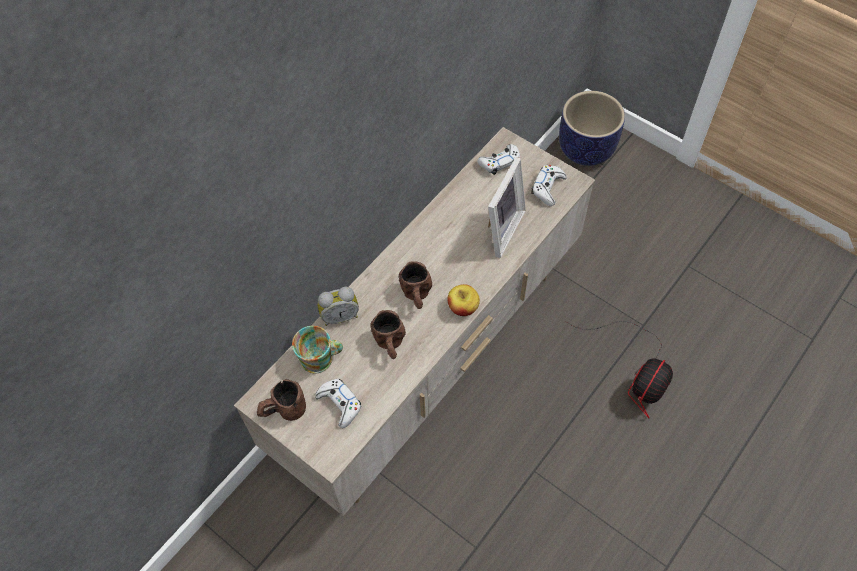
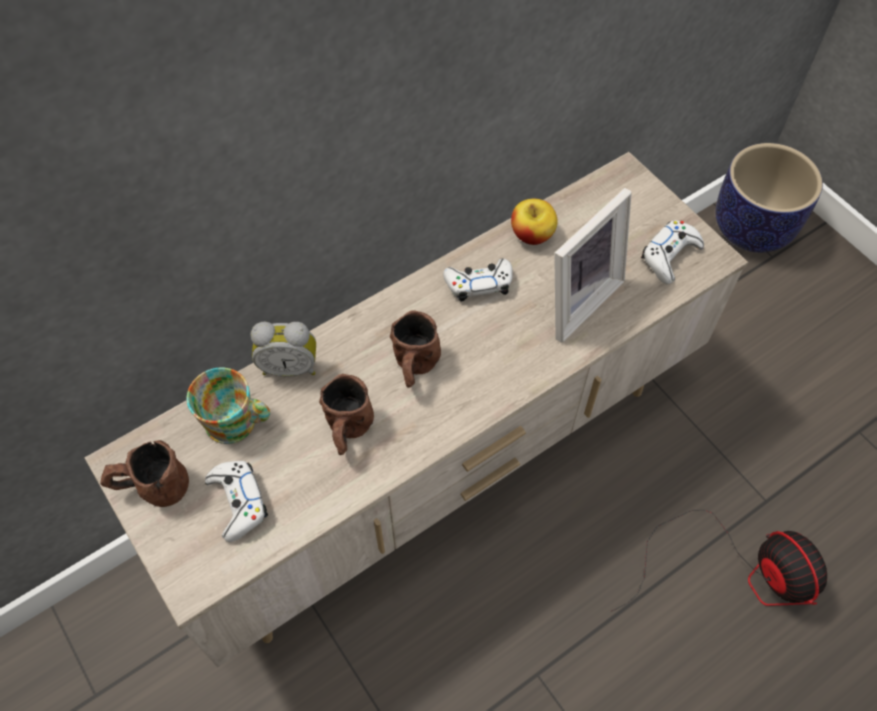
camera: 15 degrees right, 0 degrees up
apple [448,284,480,316] -> apple moved to [511,199,557,245]
white game controller [477,144,520,175] -> white game controller moved to [443,259,513,302]
fan [567,321,673,418] -> fan turned 75 degrees counterclockwise [612,510,827,611]

